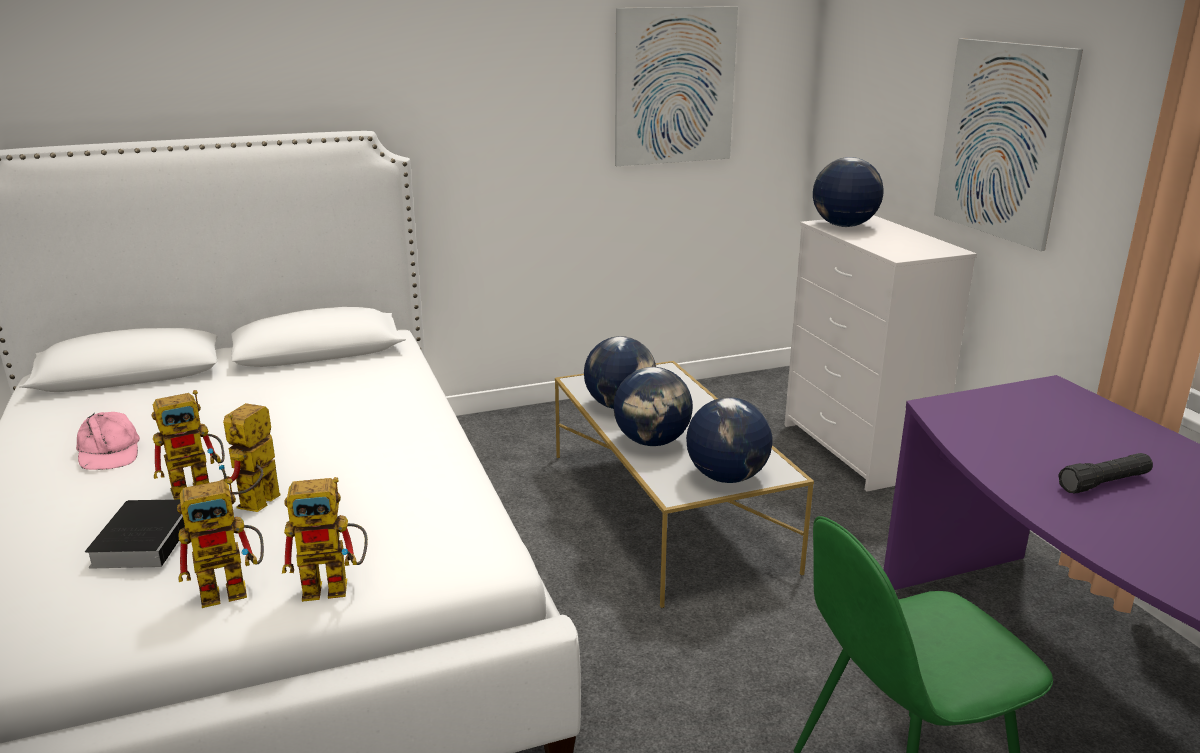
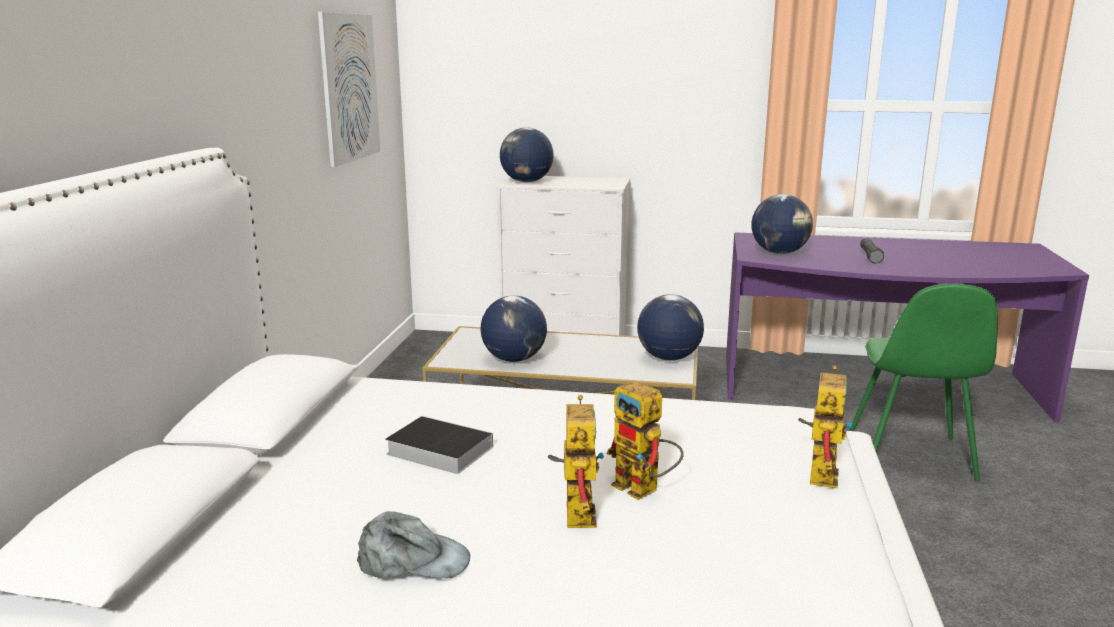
camera: 60 degrees left, 5 degrees down
pink cap [76,412,140,470] -> grey cap [357,511,470,578]
book [85,499,185,569] -> book moved to [385,416,493,474]
toy robot [177,478,264,608] -> none
globe [613,367,693,446] -> globe moved to [751,194,813,254]
picture [934,38,1083,251] -> none

